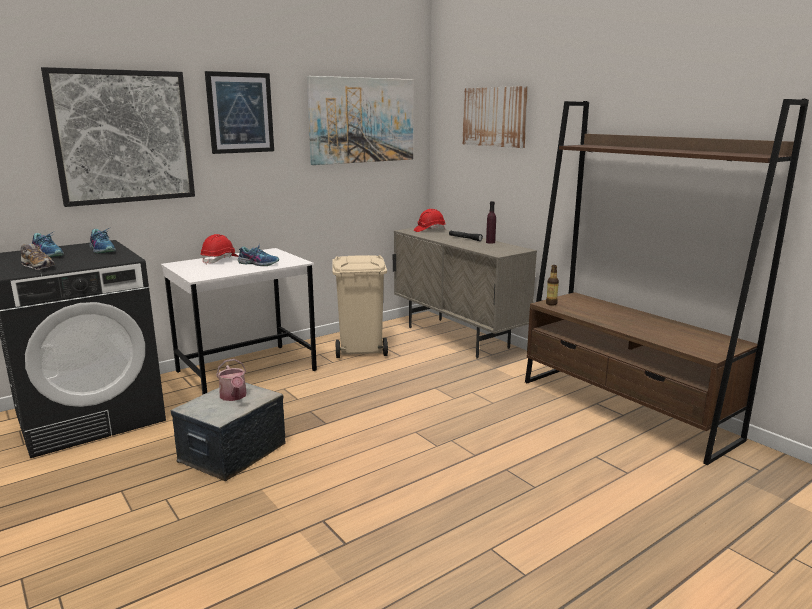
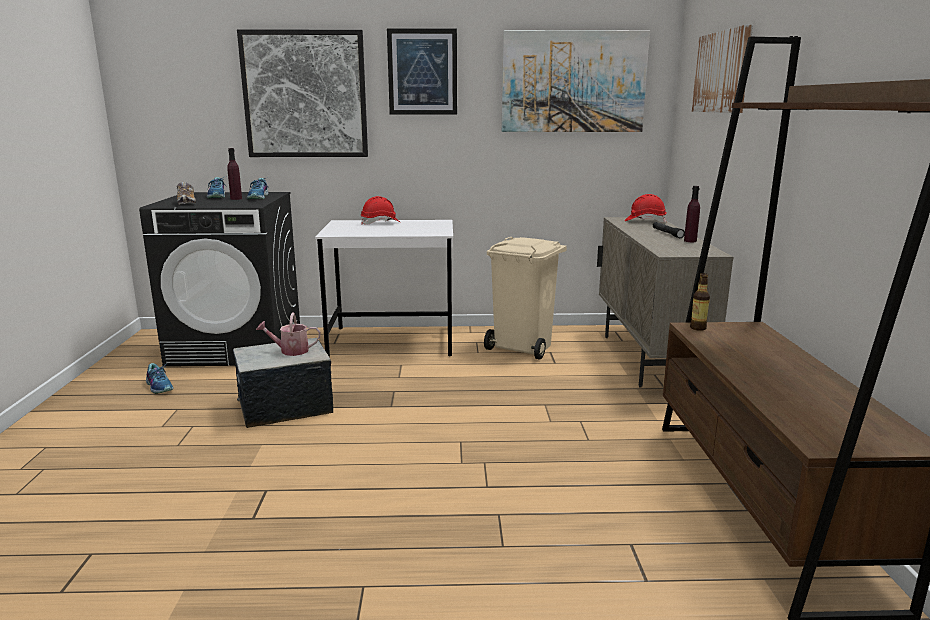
camera: 35 degrees right, 0 degrees up
watering can [216,359,247,401] -> watering can turned 75 degrees clockwise [256,313,321,356]
shoe [238,244,279,266] -> shoe moved to [146,363,174,394]
none -> purple bottle [227,148,242,200]

